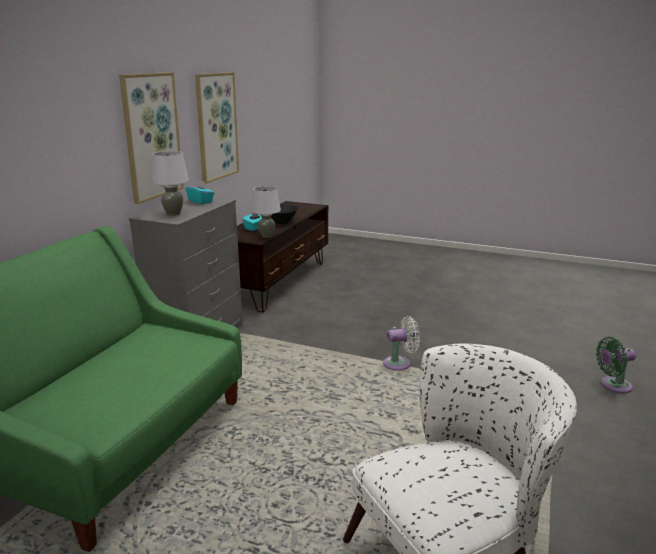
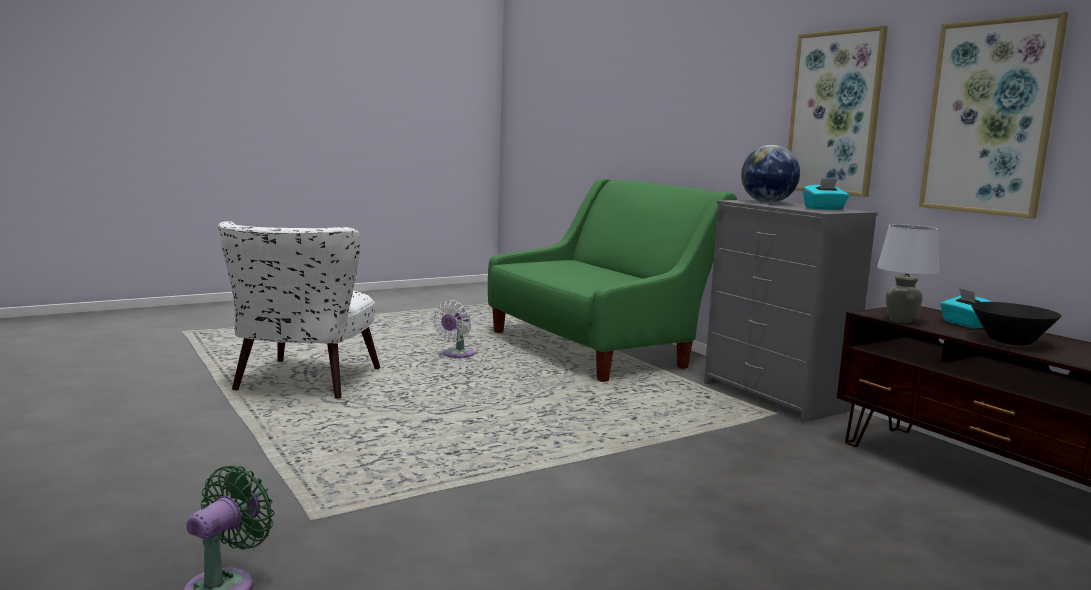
camera: 125 degrees right, 10 degrees down
grey table lamp [151,151,189,215] -> globe [741,145,800,203]
white fan [383,316,420,371] -> white fan moved to [433,300,474,358]

